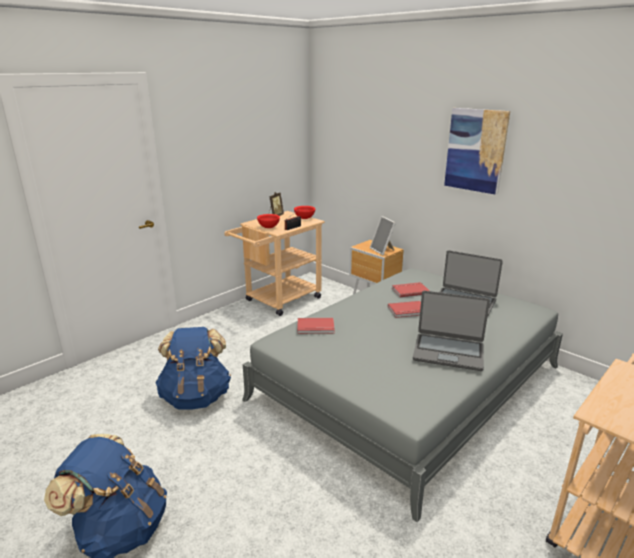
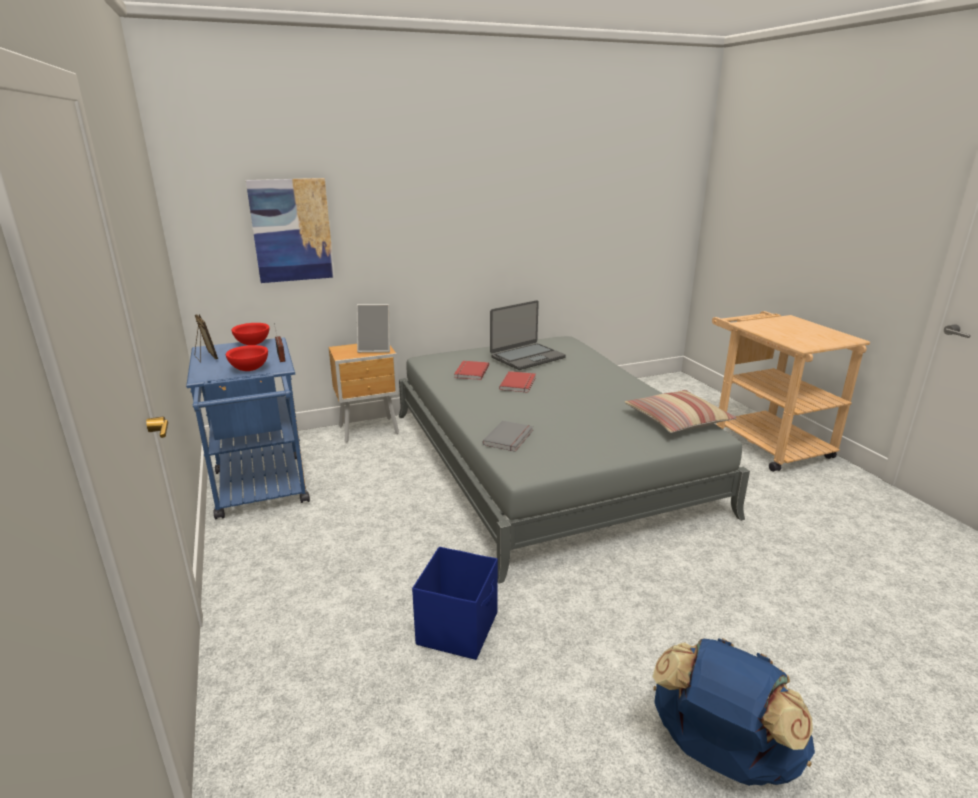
camera: 65 degrees left, 0 degrees up
blue backpack [155,327,231,410] -> blue storage box [412,547,498,660]
beige cart [224,211,325,316] -> blue cart [186,337,310,519]
red book [297,318,335,334] -> grey book [482,420,533,452]
laptop [413,291,490,371] -> none
picture [444,108,510,195] -> picture moved to [246,178,335,283]
none -> pillow [625,390,737,433]

